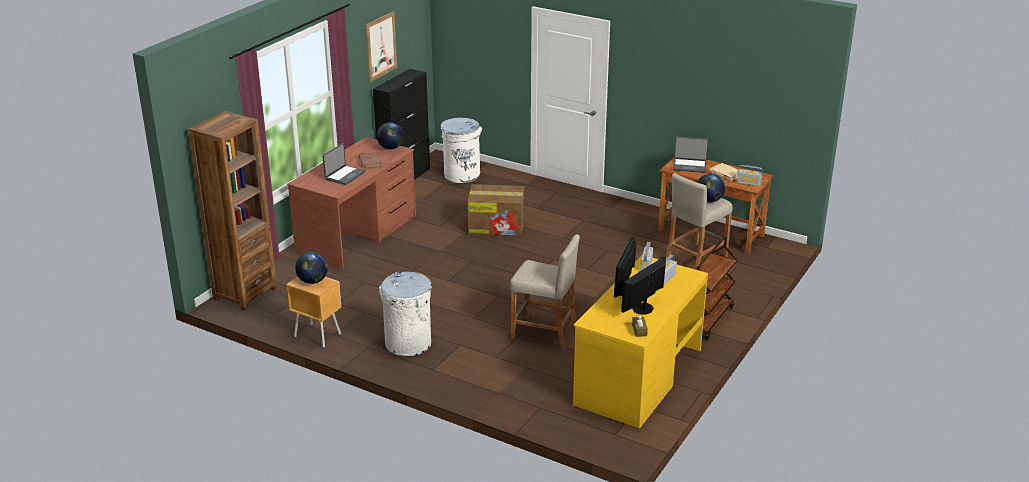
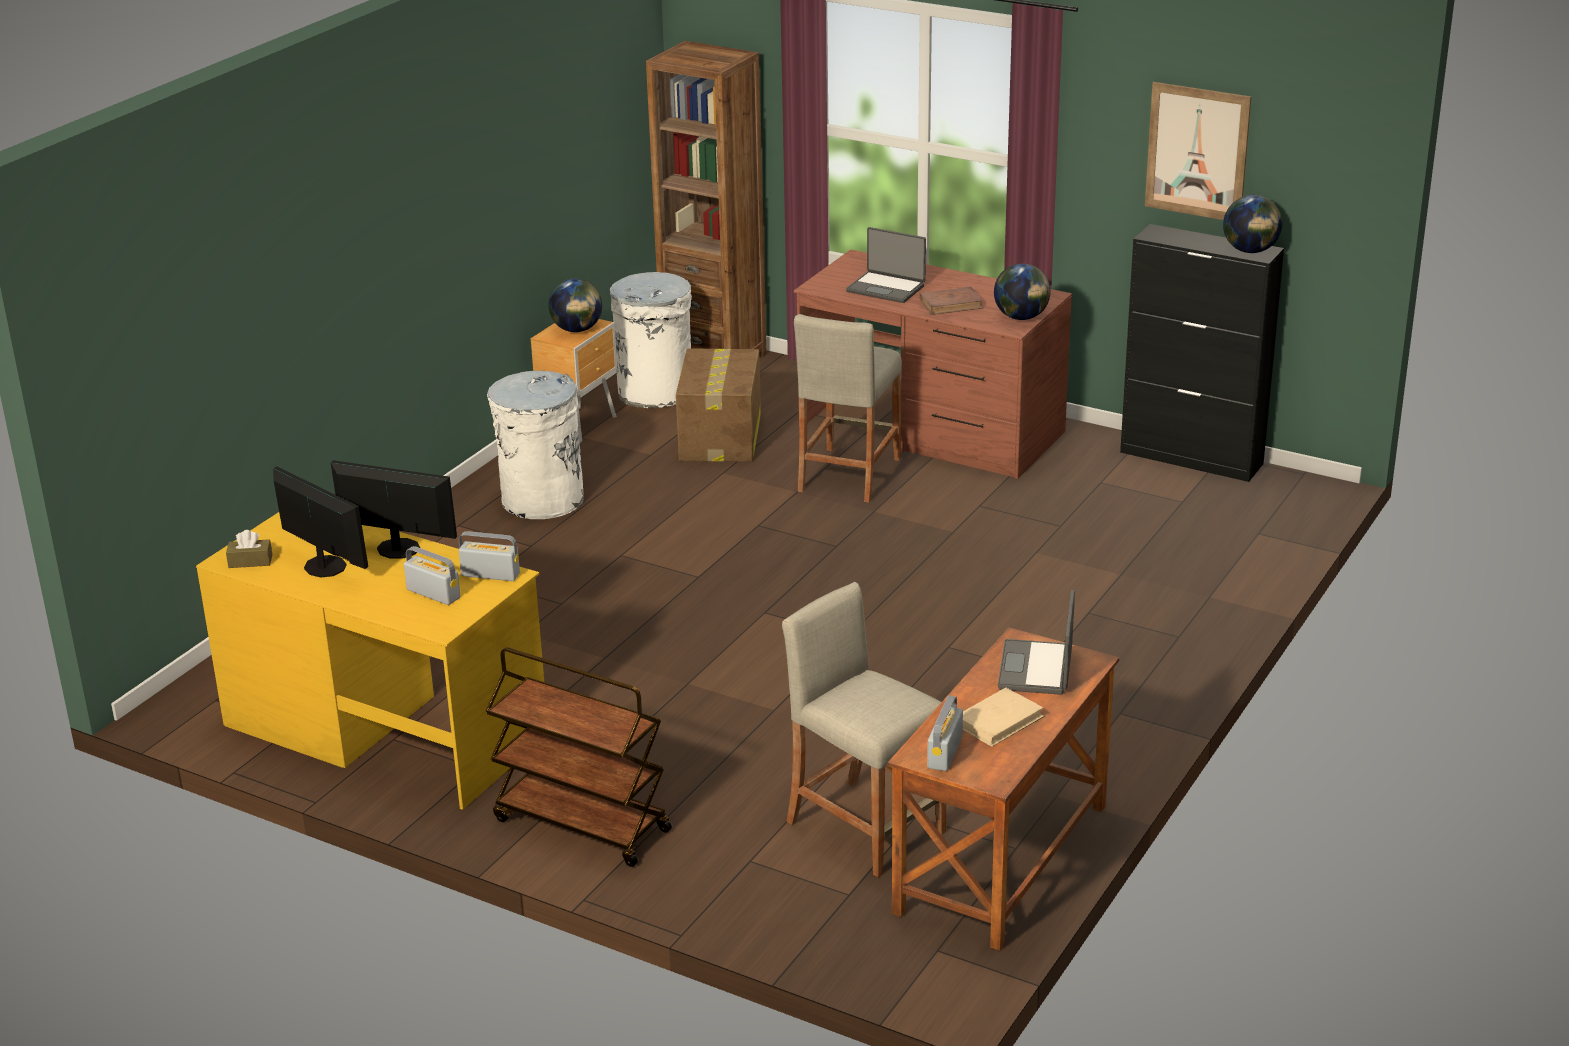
camera: 90 degrees right, 0 degrees up
white trash can [440,118,482,183] -> white trash can moved to [610,272,692,408]
cardboard box [467,184,524,236] -> cardboard box moved to [676,348,761,462]
beige stool [510,234,580,349] -> beige stool moved to [794,314,902,503]
globe [697,174,725,202] -> globe moved to [1223,195,1282,253]

